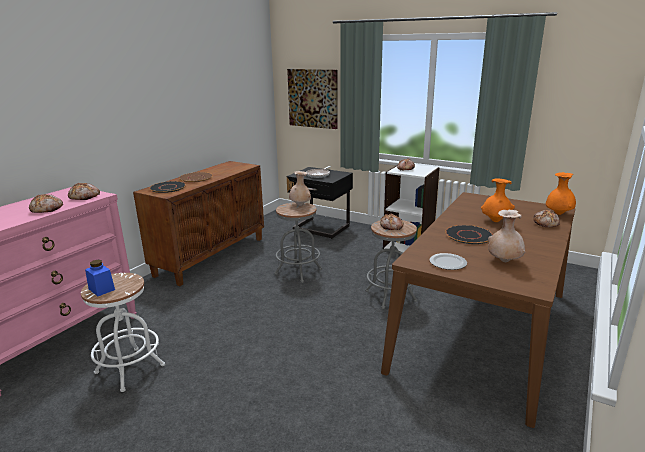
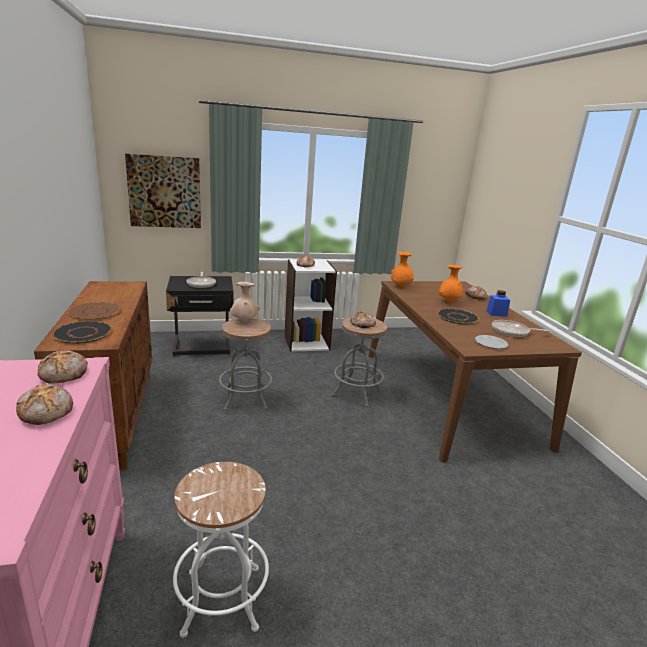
camera: 45 degrees left, 0 degrees up
blue jar [85,260,115,296] -> blue jar moved to [486,290,510,317]
beige vase [488,210,525,262] -> frying pan [492,320,551,337]
orange vase [546,172,576,215] -> orange vase moved to [391,252,414,287]

